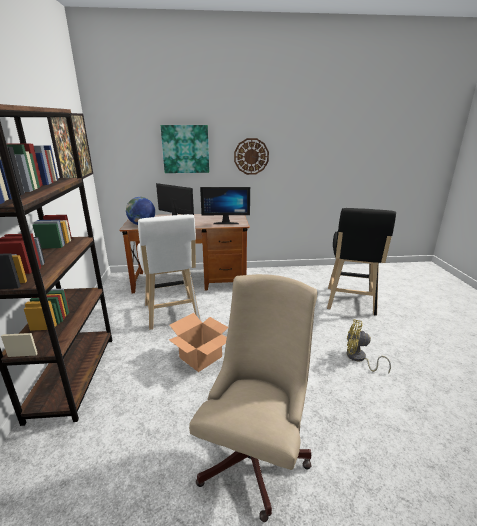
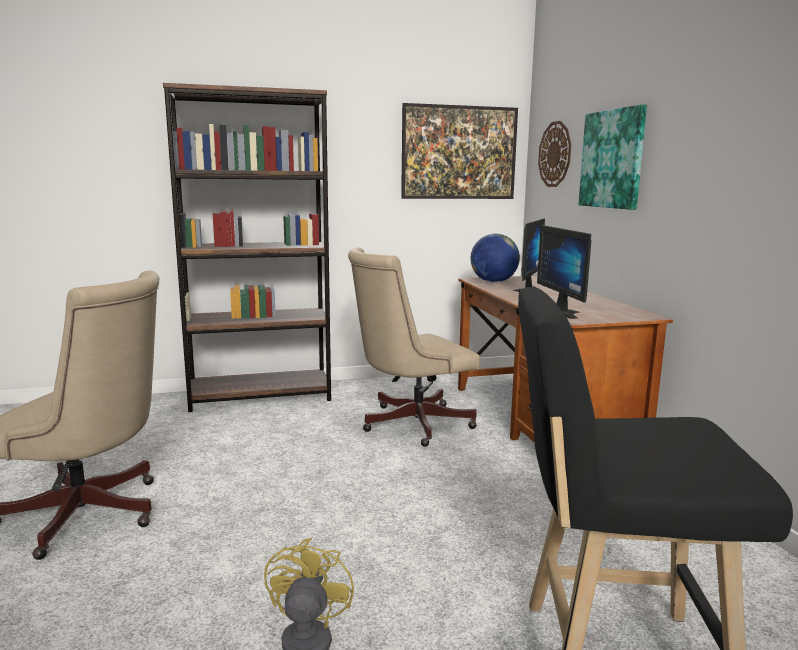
camera: 80 degrees right, 10 degrees down
white stool [137,214,200,330] -> beige office chair [348,247,480,447]
cardboard box [169,313,228,372] -> none
wall clock [234,138,269,175] -> wall clock moved to [538,121,571,187]

